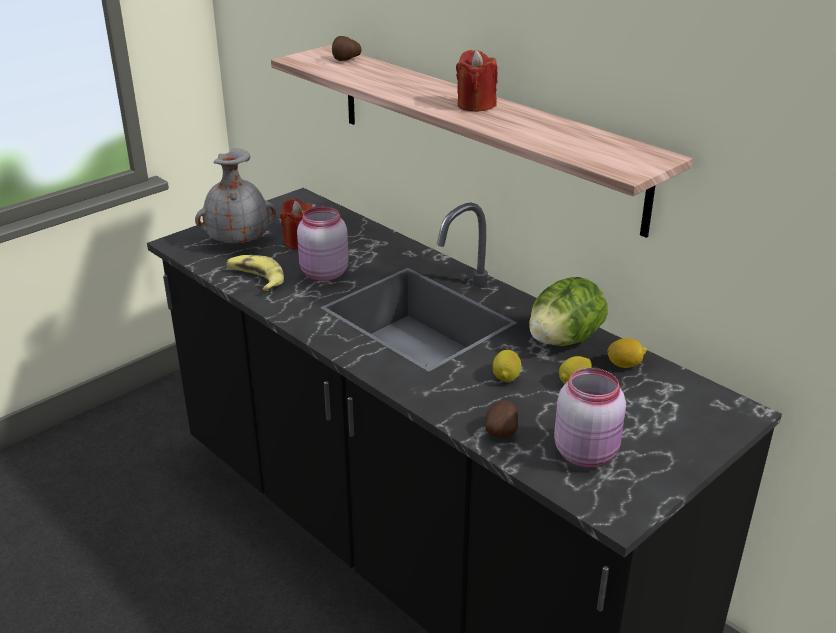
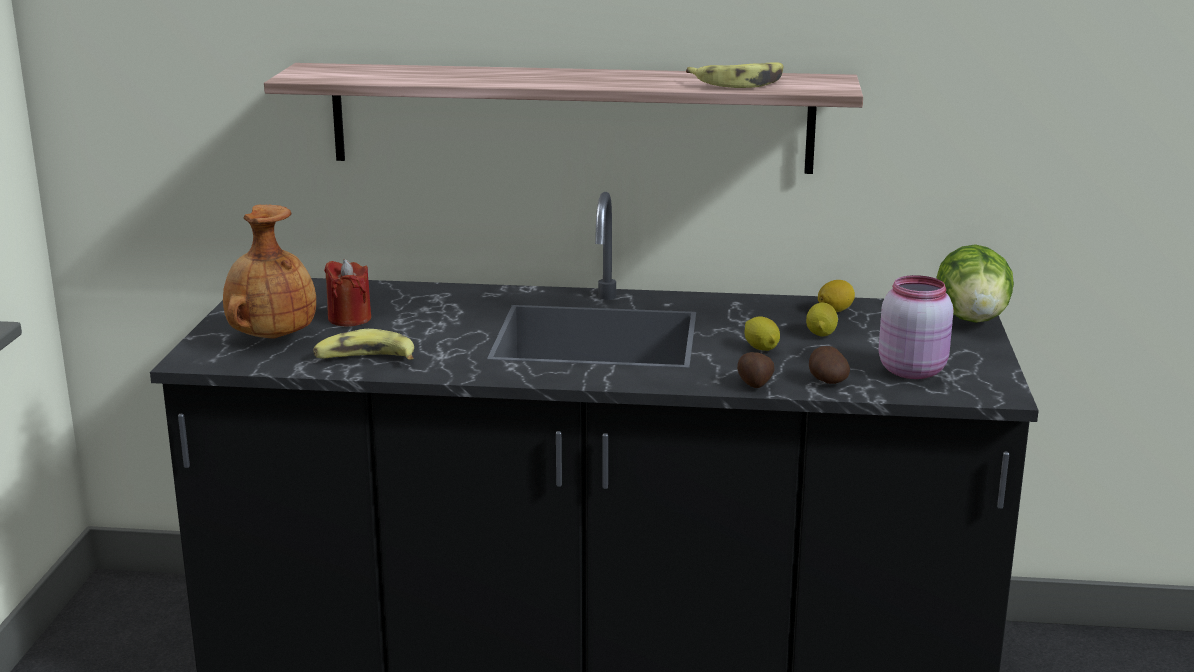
camera: 40 degrees left, 10 degrees down
grey vase [195,148,276,243] -> brown vase [223,204,316,339]
pink jar [297,207,349,281] -> none
potato [332,36,362,61] -> potato moved to [737,352,775,388]
red candle [456,50,497,112] -> none
lettuce [529,277,608,346] -> lettuce moved to [937,244,1014,323]
none -> banana [686,62,783,88]

